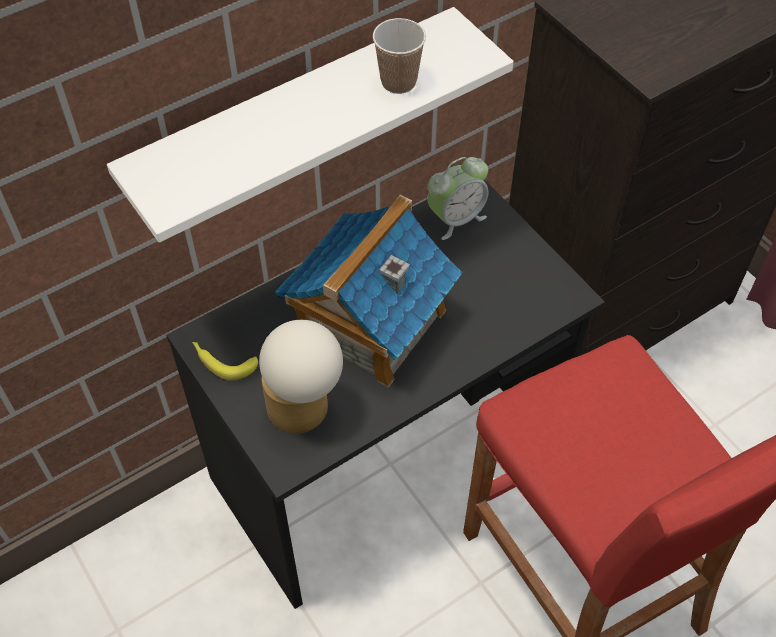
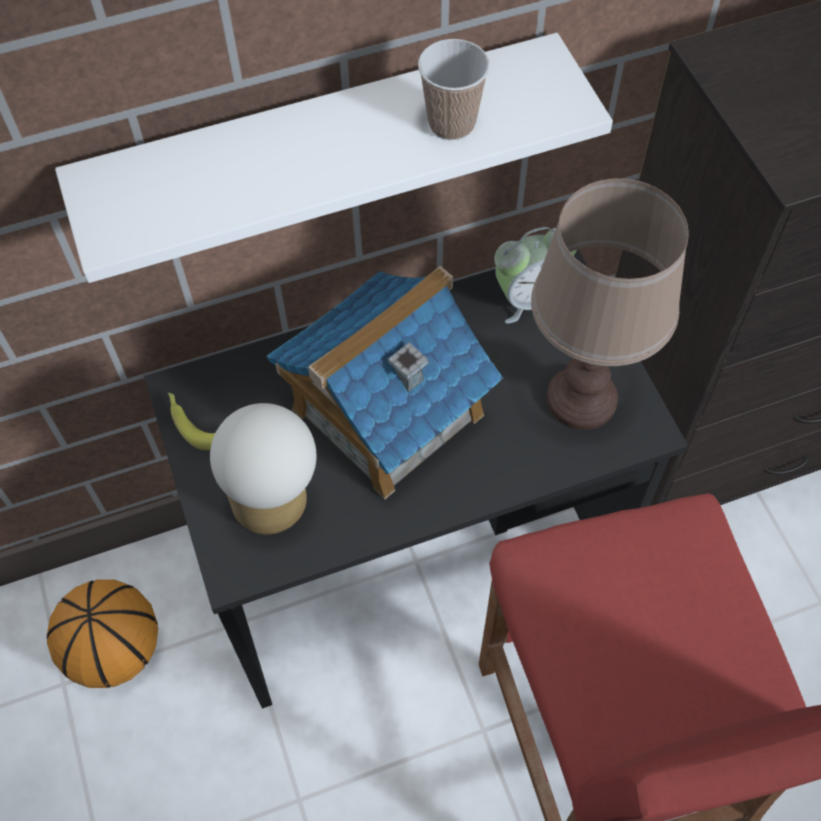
camera: 15 degrees right, 5 degrees up
none -> basketball [47,579,158,688]
none -> brown table lamp [531,178,689,430]

